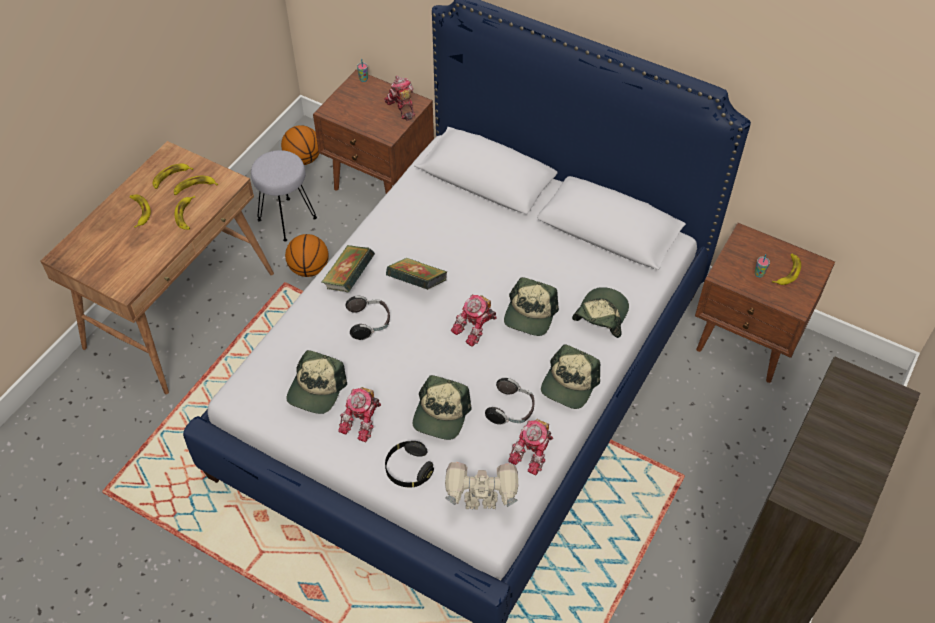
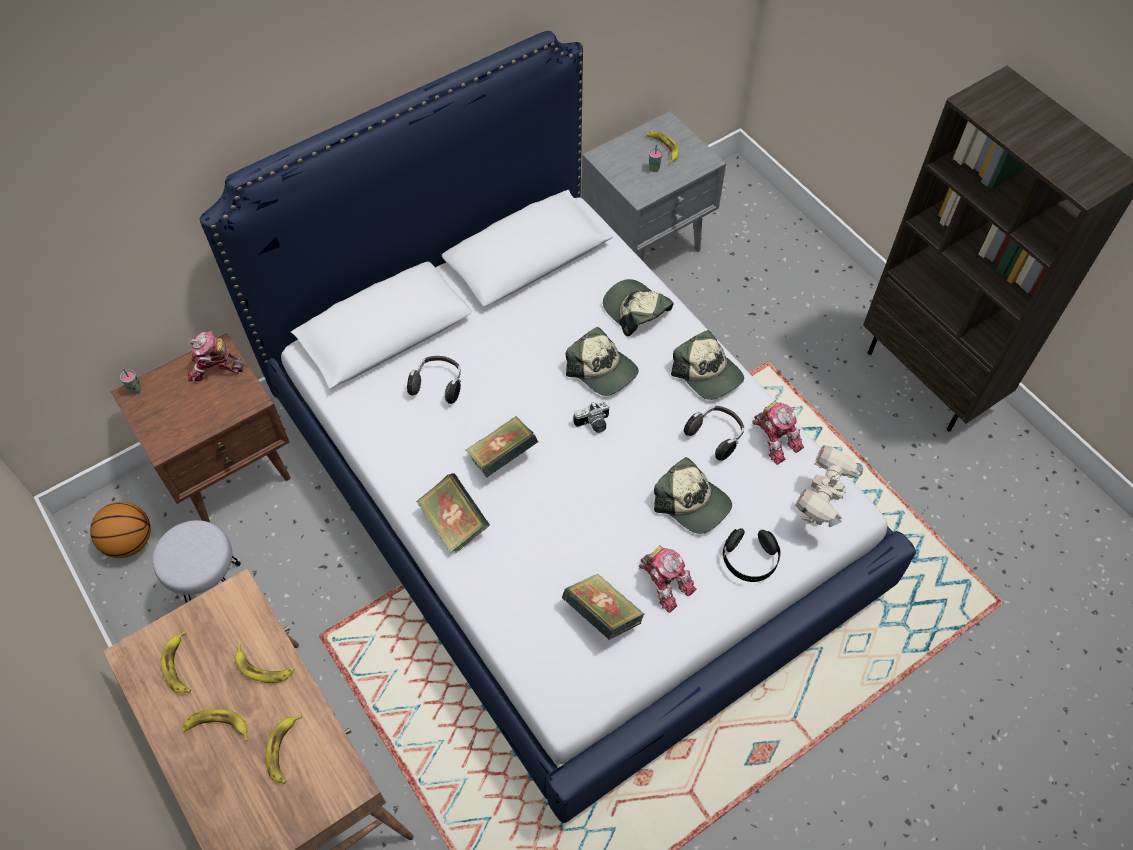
camera: 65 degrees left, 5 degrees up
banana [174,176,218,195] -> banana moved to [266,715,302,784]
basketball [285,234,328,277] -> none
cap [286,350,347,414] -> book [562,573,644,640]
headphones [346,296,390,340] -> headphones moved to [407,356,461,404]
toy robot [451,294,496,347] -> camera [573,401,610,433]
brown nightstand [695,223,835,383] -> grey nightstand [582,111,726,261]

